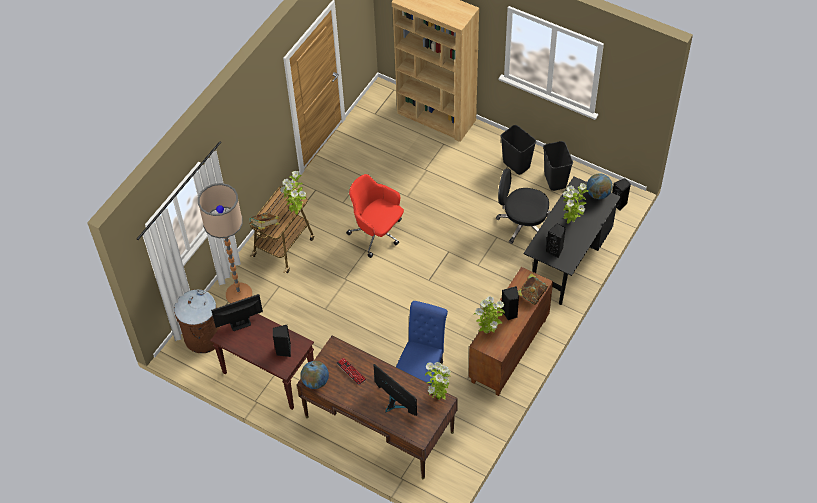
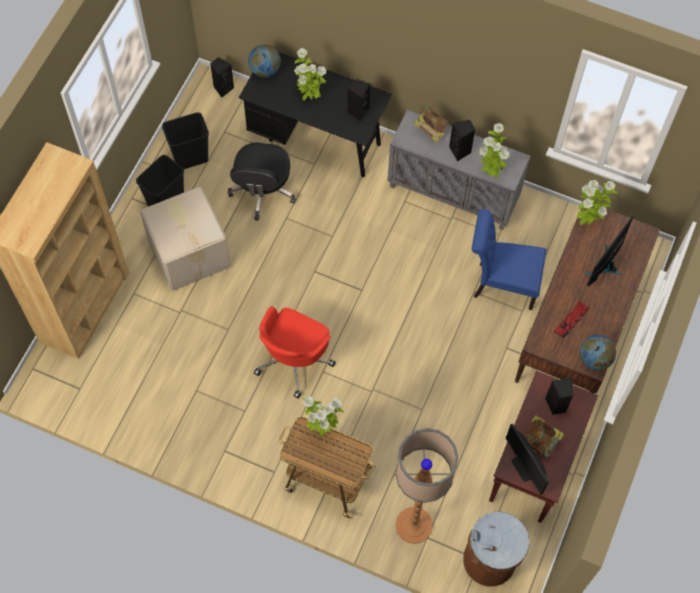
camera: 100 degrees left, 10 degrees up
book [249,212,280,230] -> book moved to [524,415,565,457]
brown cabinet [469,267,553,396] -> grey cabinet [387,110,530,230]
none -> cardboard box [140,187,231,291]

